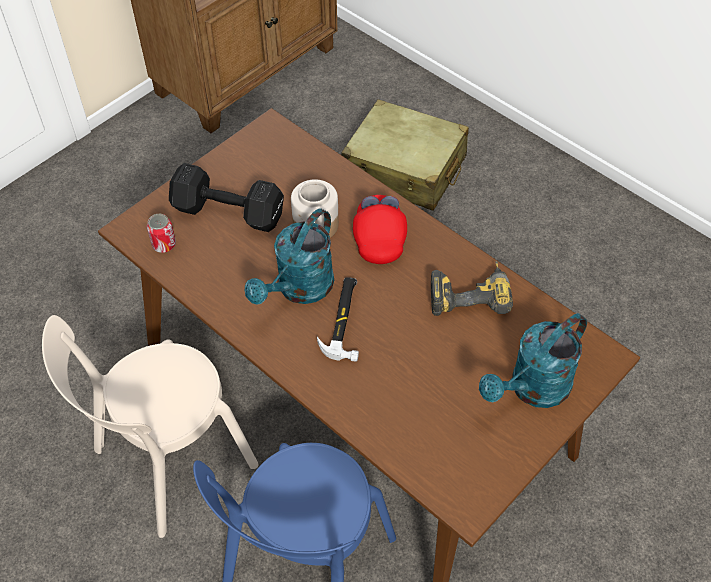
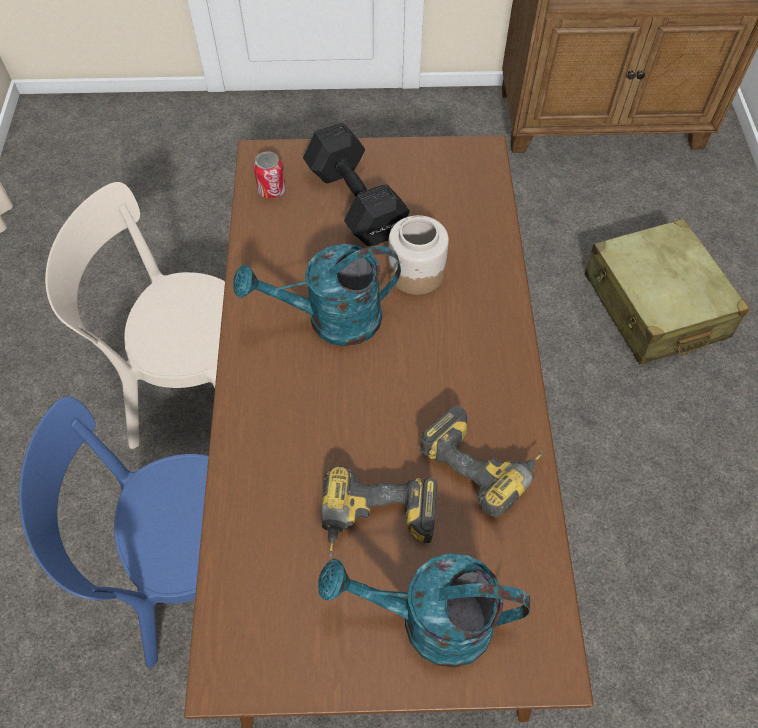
camera: 45 degrees right, 5 degrees up
hammer [317,277,359,362] -> none
red cap [353,195,407,264] -> none
none -> power drill [321,466,437,558]

